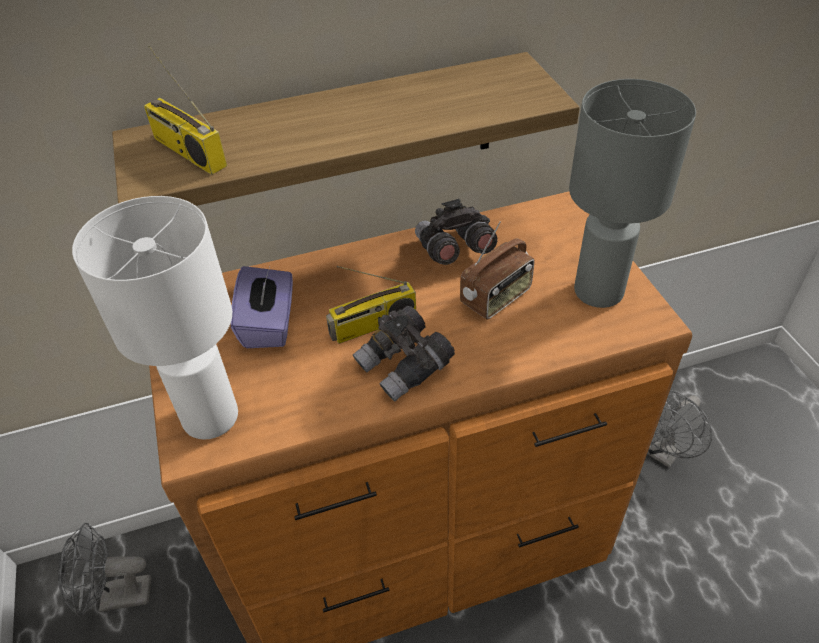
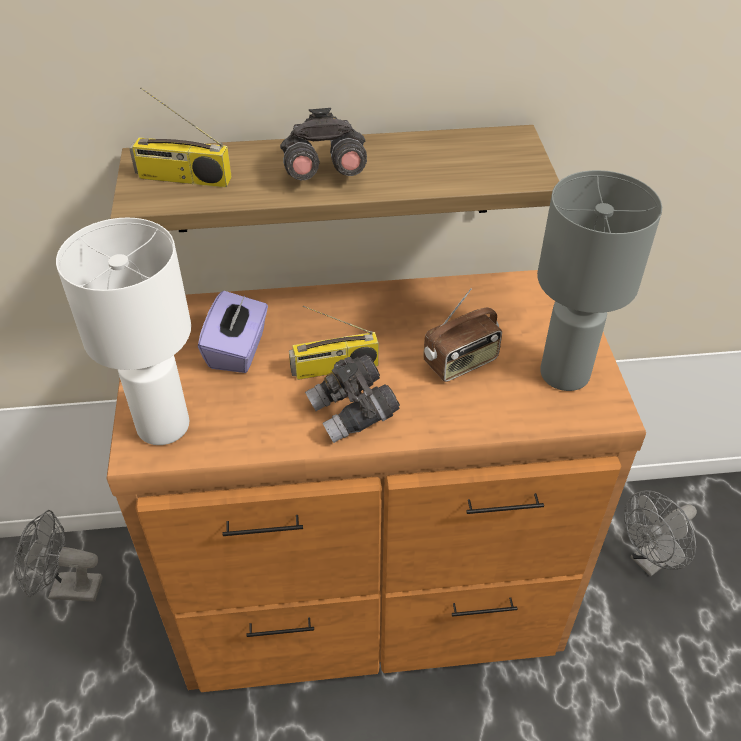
camera: 10 degrees right, 0 degrees up
radio [144,45,227,175] -> radio turned 45 degrees counterclockwise [129,87,232,188]
grey binoculars [415,199,497,265] -> grey binoculars moved to [280,108,367,180]

